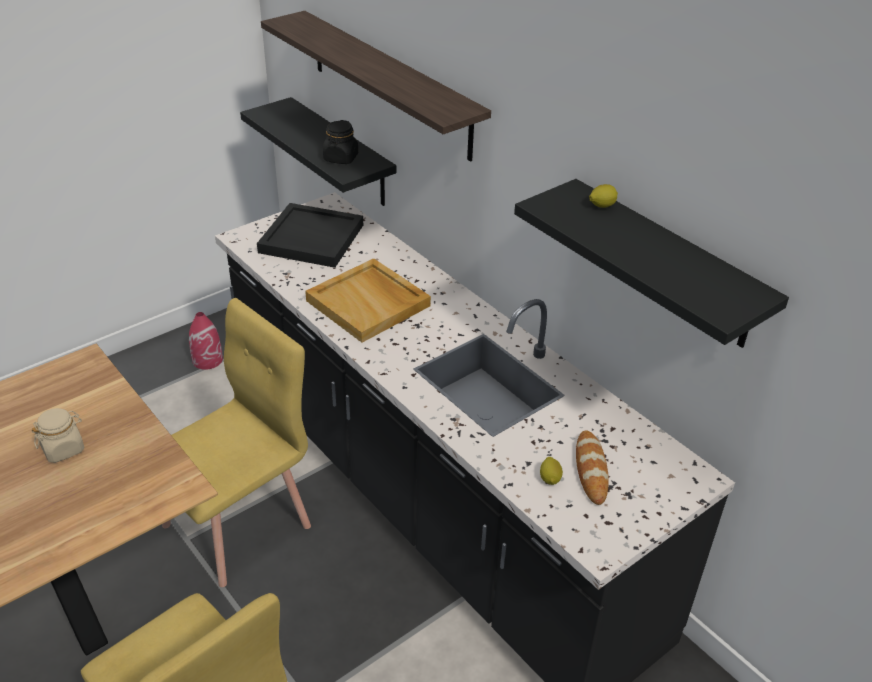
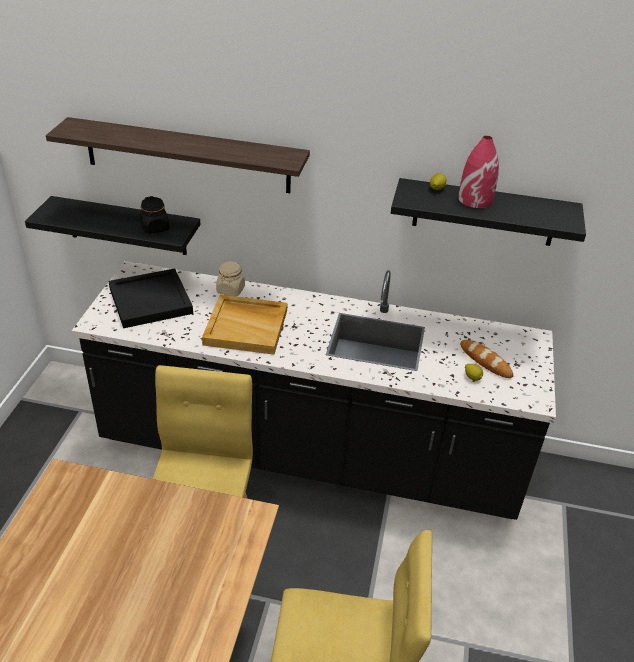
camera: 40 degrees left, 0 degrees up
beige jar [32,408,84,463] -> beige jar moved to [216,261,245,296]
red vase [189,312,223,370] -> red vase moved to [458,136,499,208]

